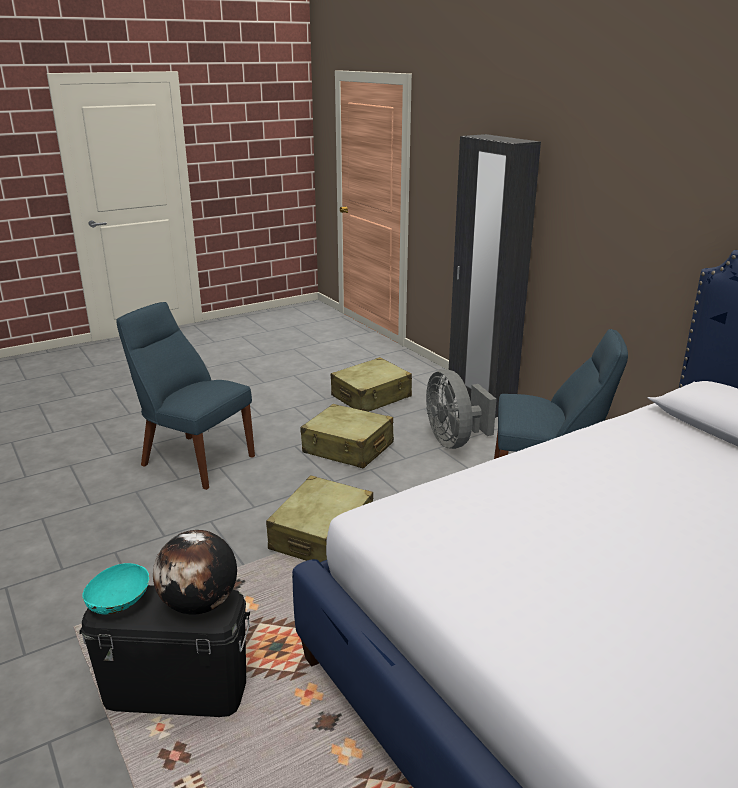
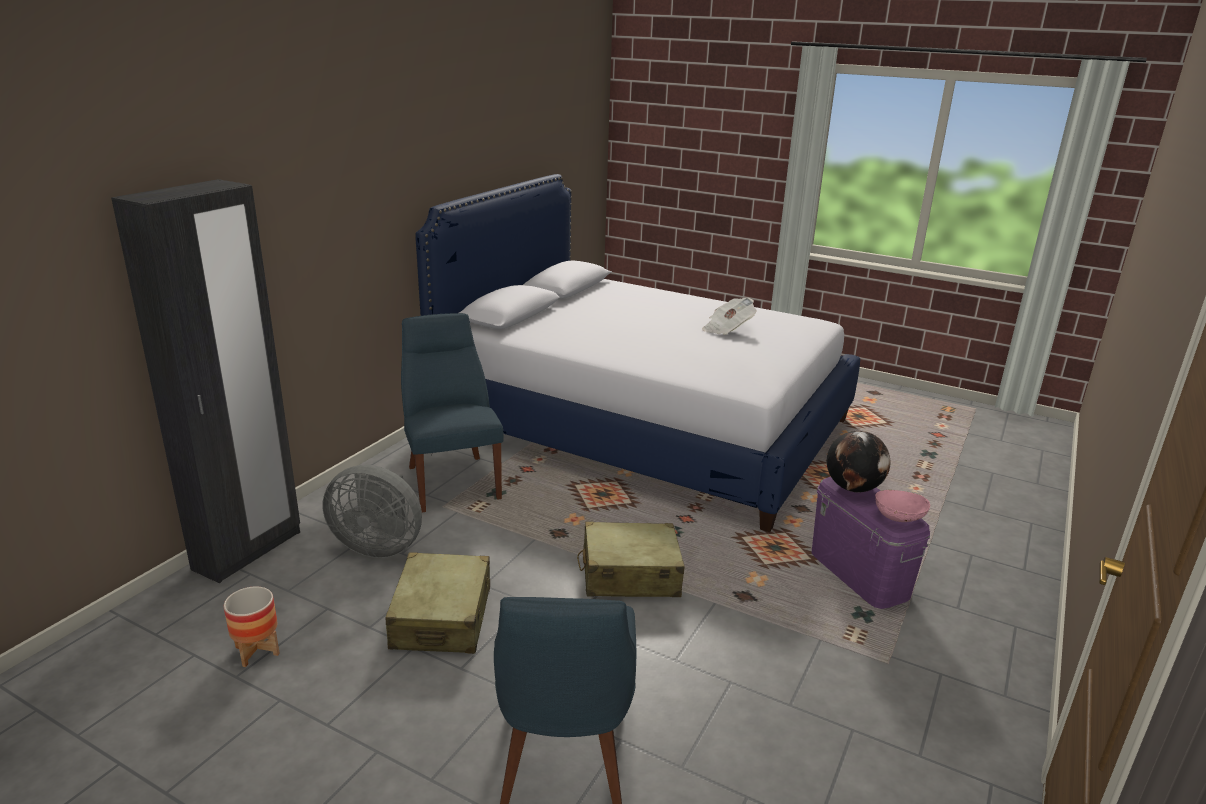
camera: 120 degrees left, 0 degrees up
black storage box [79,585,250,717] -> purple storage box [812,477,930,609]
turquoise bowl [82,563,150,615] -> pink bowl [876,490,930,522]
beige suitcase [331,357,412,412] -> planter [224,587,280,667]
grey fan [426,369,497,449] -> grey fan turned 60 degrees clockwise [322,465,422,558]
none -> newspaper [702,298,757,335]

